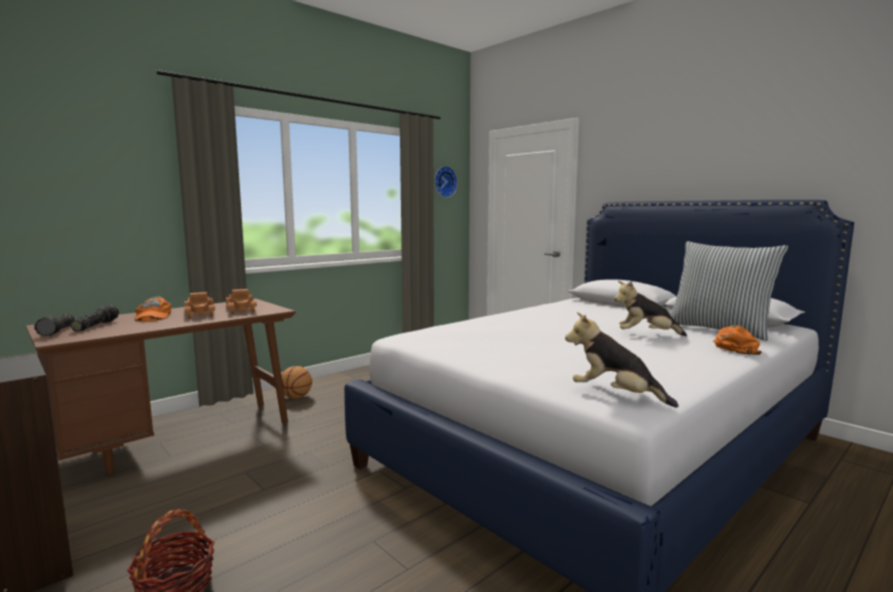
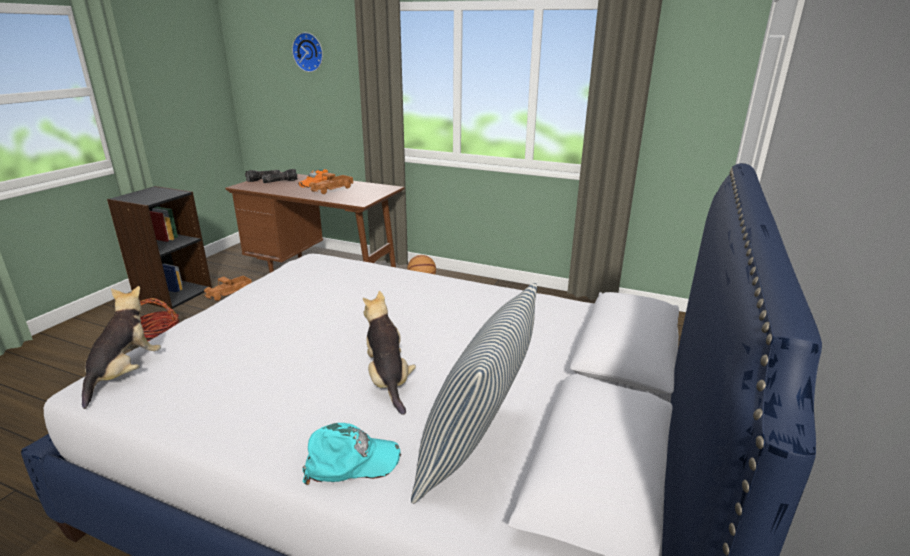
camera: 65 degrees right, 15 degrees up
toy truck [226,289,257,314] -> toy truck moved to [204,276,252,301]
wall clock [435,166,458,198] -> wall clock moved to [292,32,323,72]
orange cap [713,325,762,355] -> turquoise cap [303,423,401,485]

